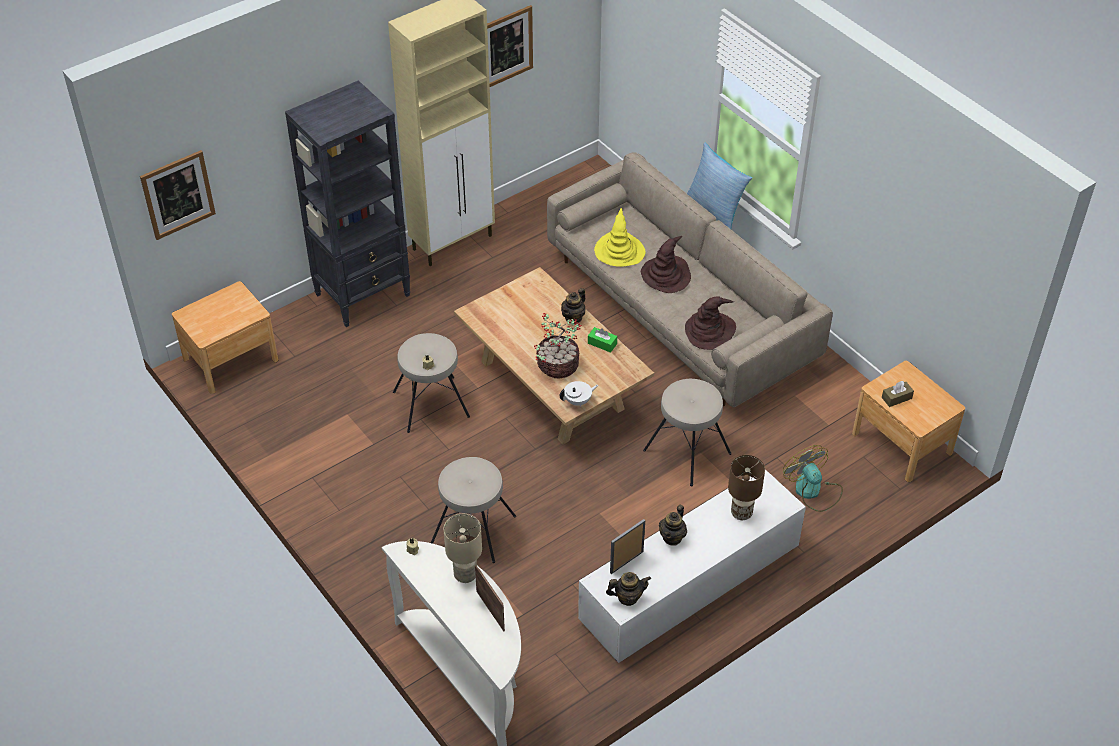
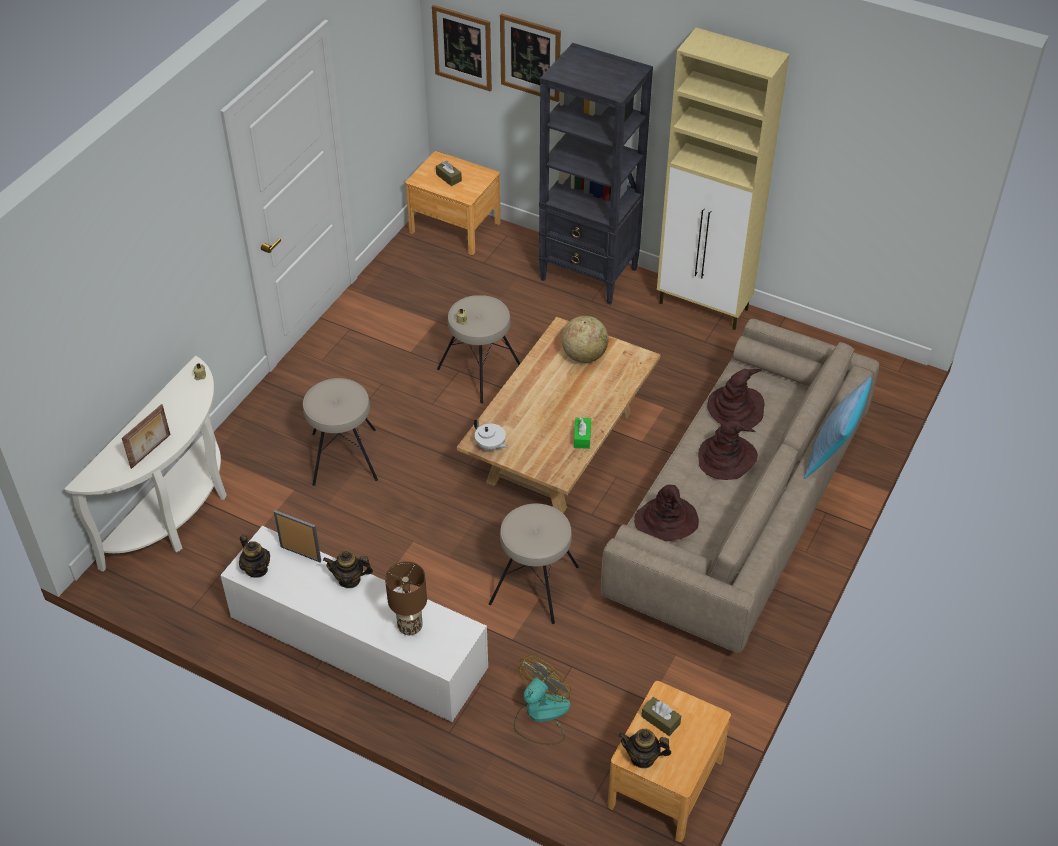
camera: 65 degrees right, 0 degrees up
beige table lamp [444,514,482,583] -> none
picture [487,5,533,87] -> picture moved to [500,13,561,102]
potted plant [534,313,582,379] -> none
teapot [561,288,585,324] -> teapot moved to [619,729,671,769]
yellow hat [594,208,646,267] -> brown hat [707,369,764,428]
none -> brown tissue box [436,161,462,186]
none -> globe [561,316,609,363]

